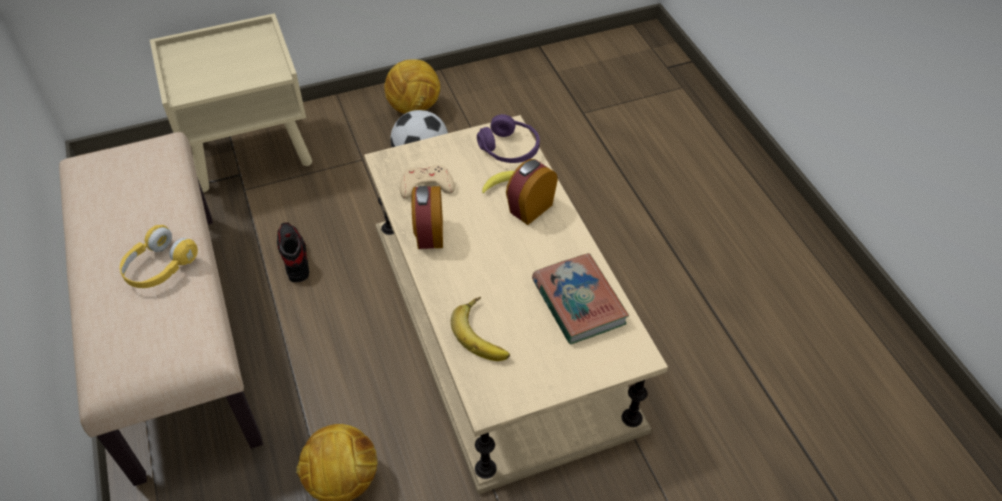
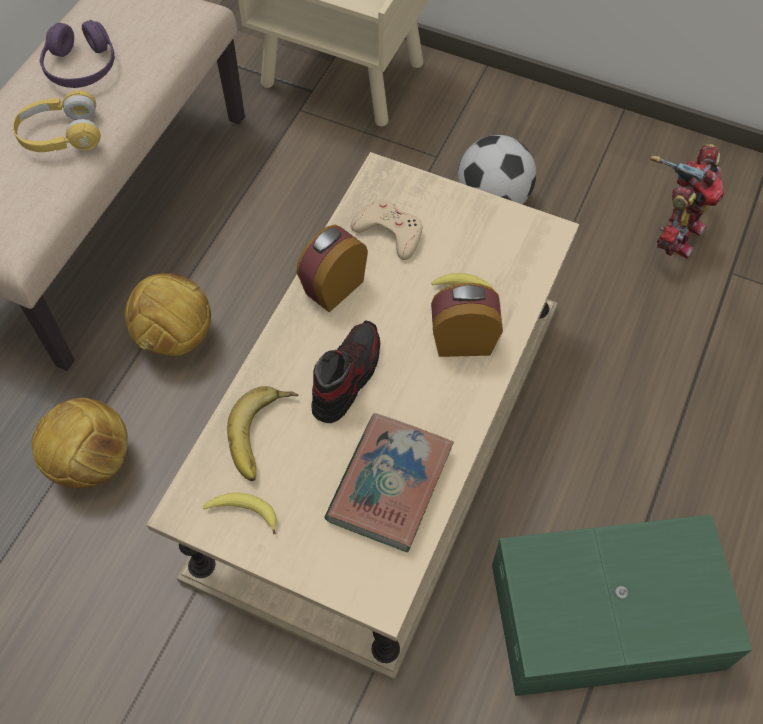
camera: 45 degrees right, 10 degrees up
shoe [277,222,309,283] -> shoe moved to [311,320,380,423]
football [384,59,440,114] -> football moved to [125,273,211,356]
purple headphones [477,114,540,163] -> purple headphones moved to [39,20,115,88]
none -> banana [203,492,277,534]
none -> green storage box [492,514,752,696]
none -> toy robot [650,144,724,259]

